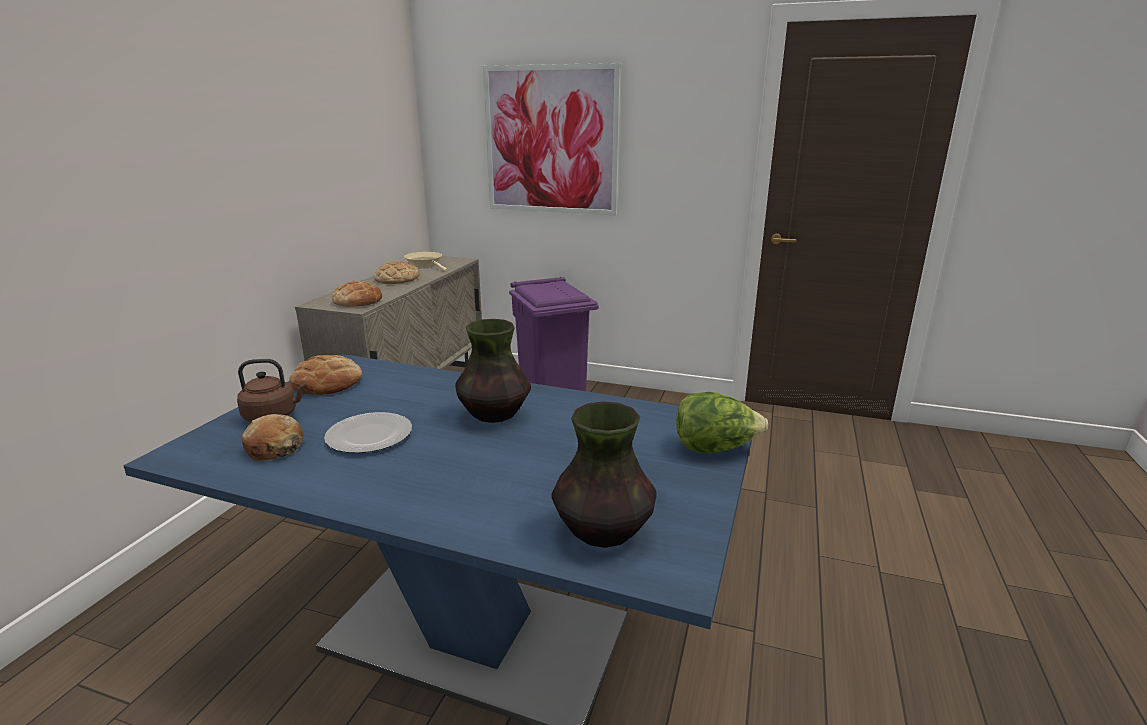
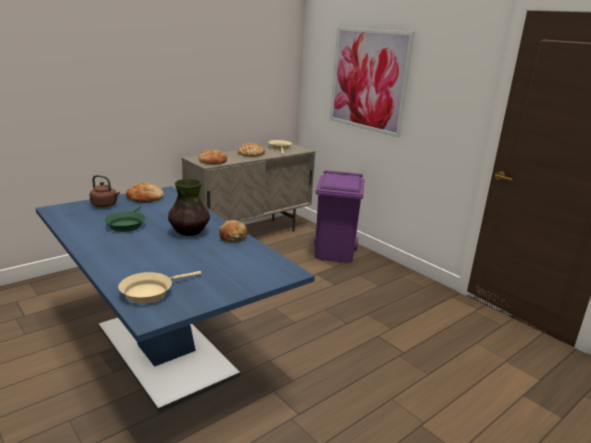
camera: 30 degrees right, 0 degrees up
bread [241,414,304,461] -> bread moved to [219,220,247,242]
plate [324,412,412,453] -> green frying pan [104,206,145,232]
vase [551,401,657,548] -> beige frying pan [118,271,201,304]
lettuce [676,392,768,453] -> none

